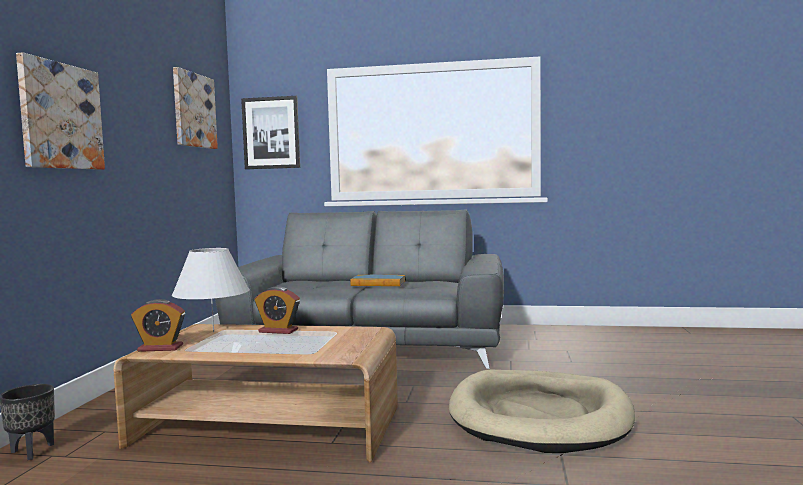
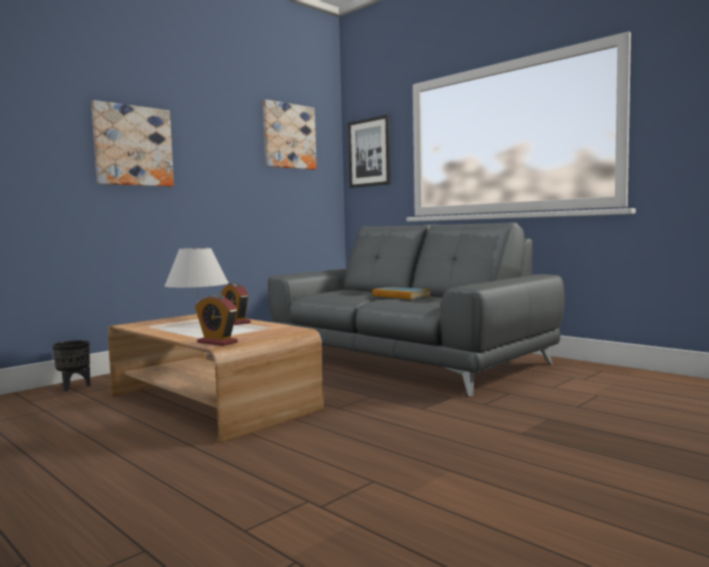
camera: 35 degrees right, 0 degrees up
alarm clock [131,299,185,352] -> alarm clock moved to [195,294,238,346]
beige dog bed [449,370,635,453] -> none

